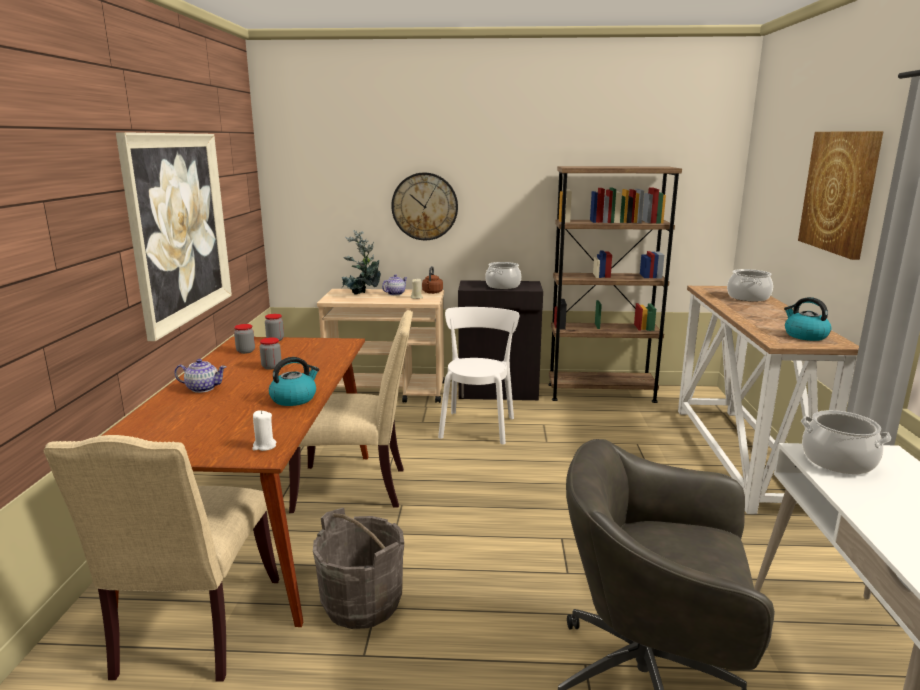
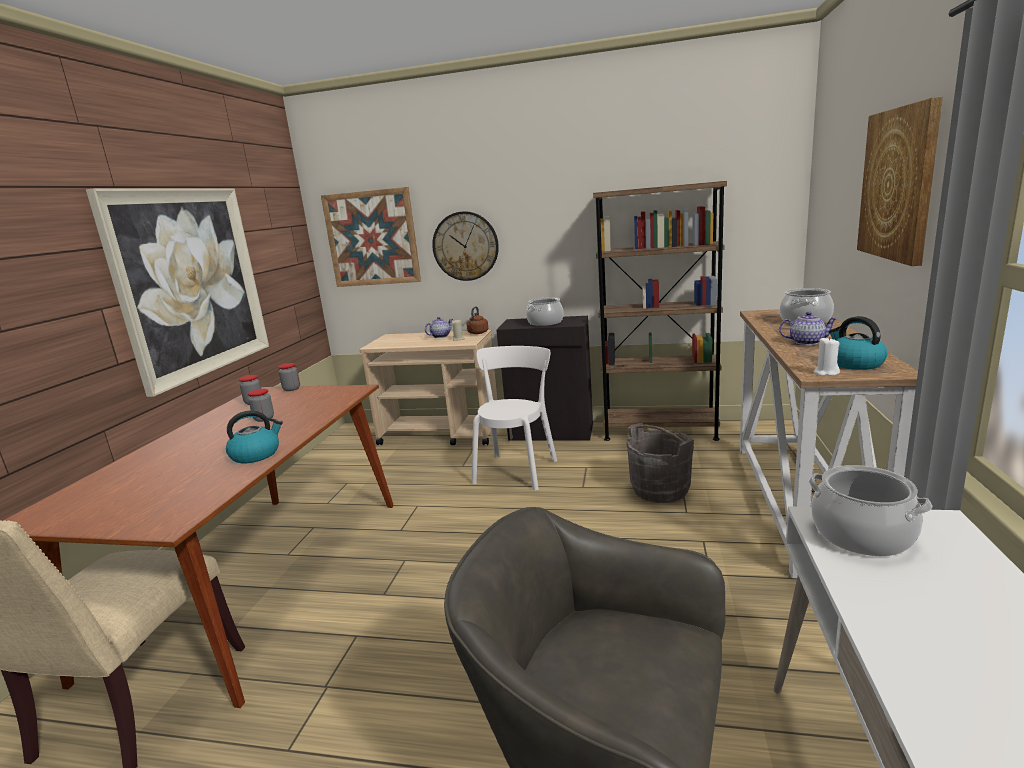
camera: 10 degrees right, 0 degrees up
teapot [174,359,226,393] -> teapot moved to [779,312,838,345]
white candle [252,411,277,451] -> white candle moved to [814,337,840,376]
beige chair [289,310,413,513] -> none
grey bucket [313,508,404,629] -> grey bucket moved to [626,423,694,503]
potted plant [342,230,381,295] -> none
none -> picture [321,187,421,287]

